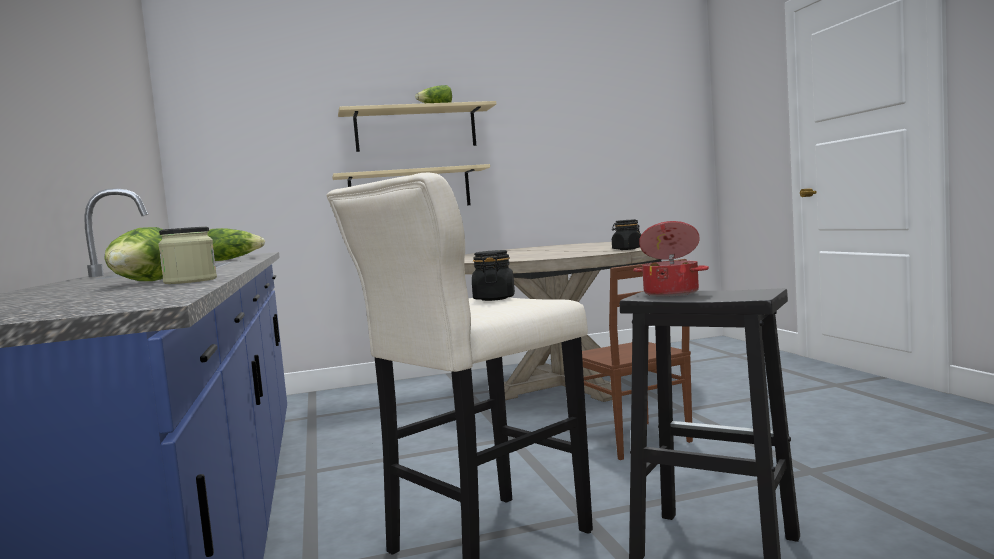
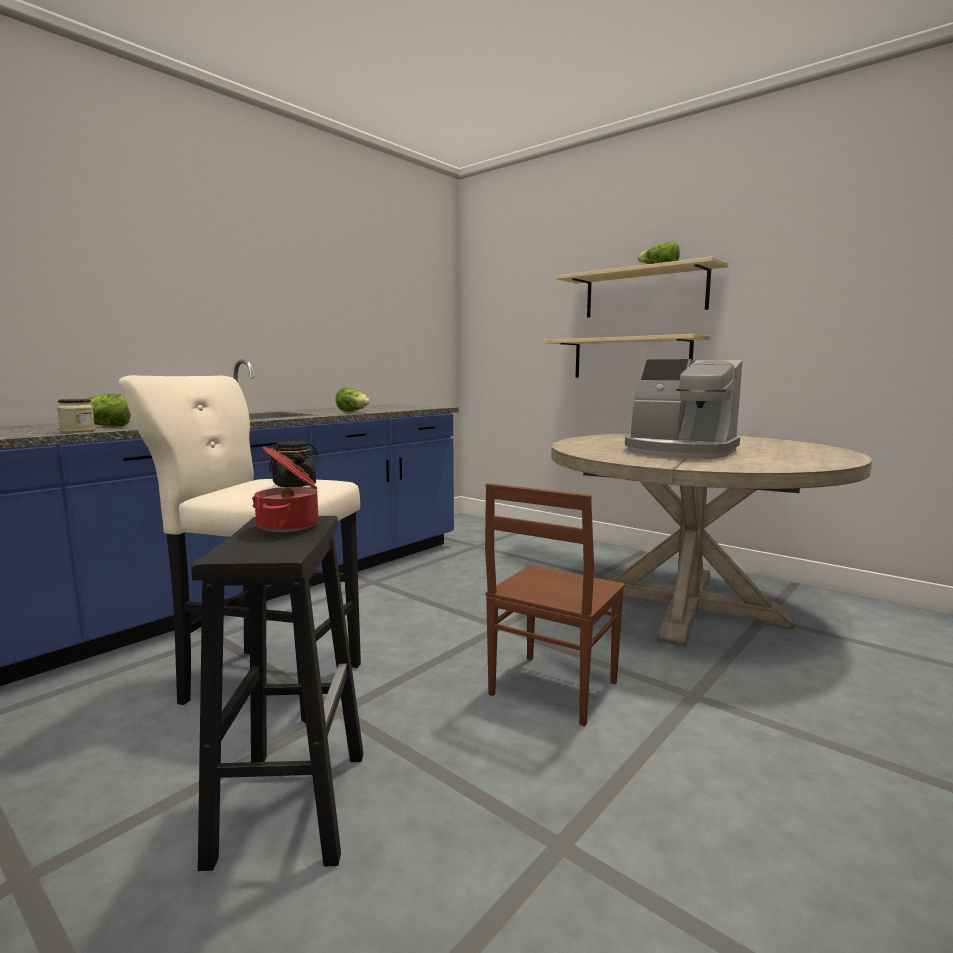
camera: 55 degrees right, 5 degrees up
black jar [612,219,641,250] -> none
none -> coffee machine [625,359,742,459]

